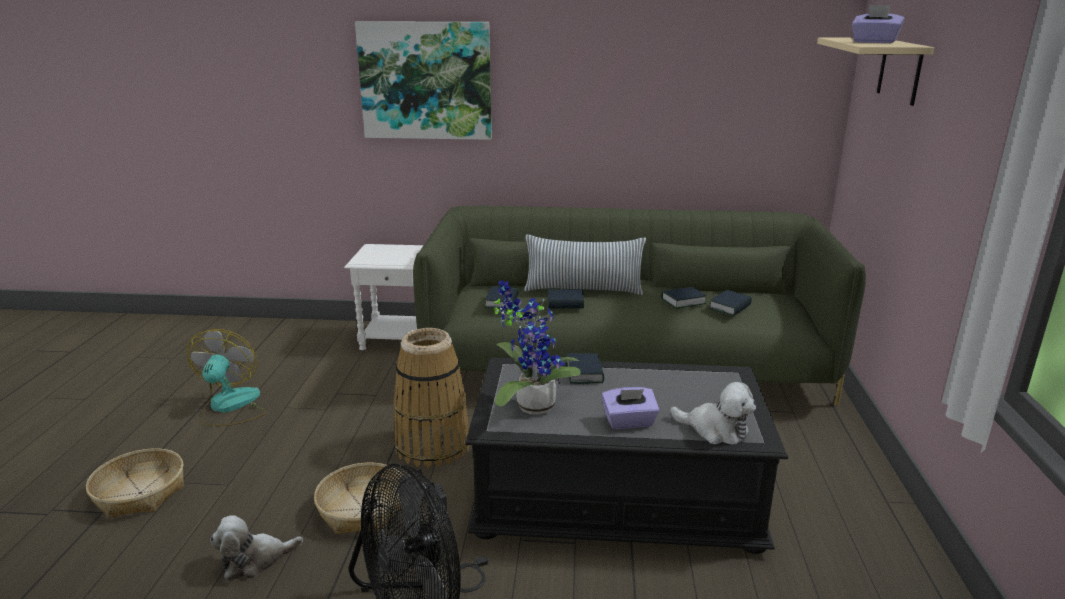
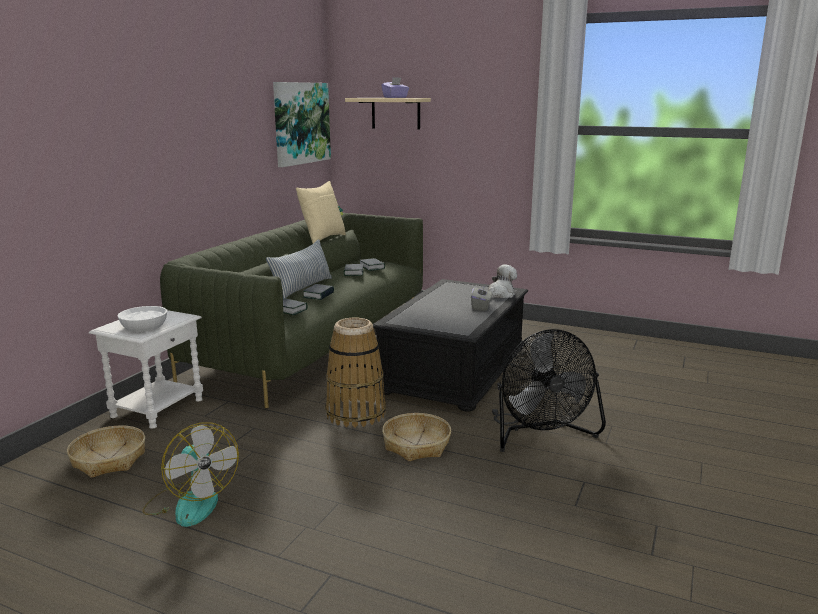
camera: 70 degrees left, 5 degrees down
basket [86,448,184,518] -> basket moved to [67,426,145,478]
fan [187,329,266,426] -> fan turned 150 degrees counterclockwise [142,422,239,527]
plush toy [210,515,303,580] -> none
picture [355,21,492,140] -> picture moved to [273,82,331,167]
potted plant [494,280,581,415] -> none
book [567,353,604,384] -> none
purple tissue box [602,387,660,429] -> grey tissue box [471,284,492,311]
none -> white bowl [117,306,167,332]
none -> beige pillow [296,181,346,244]

